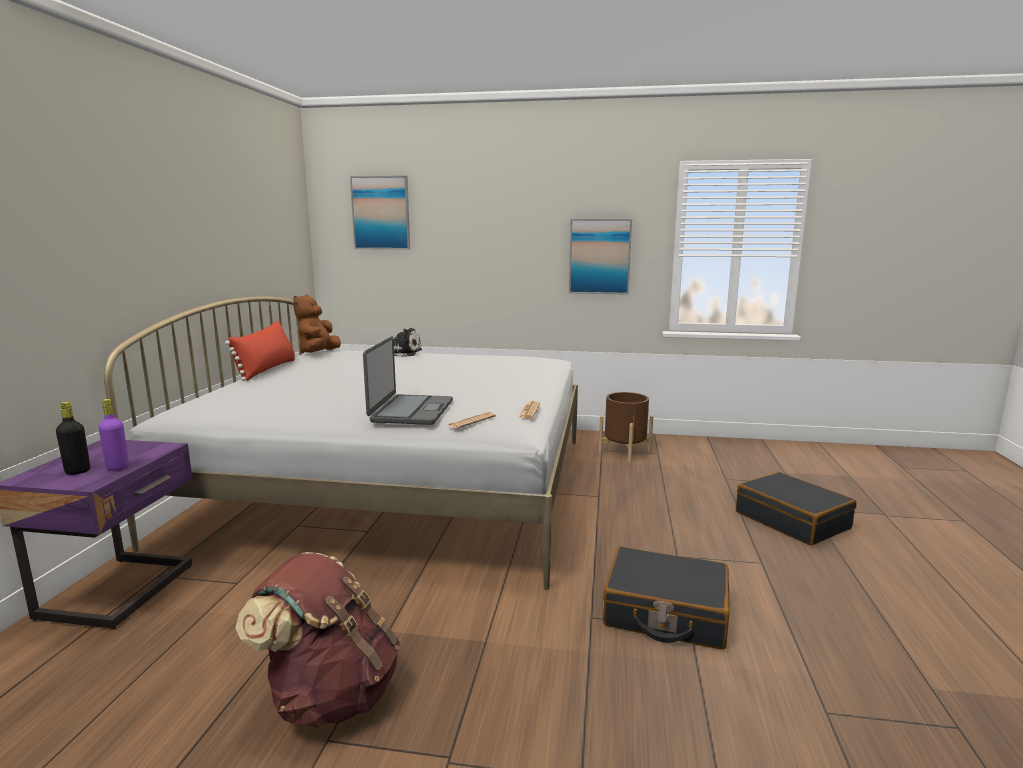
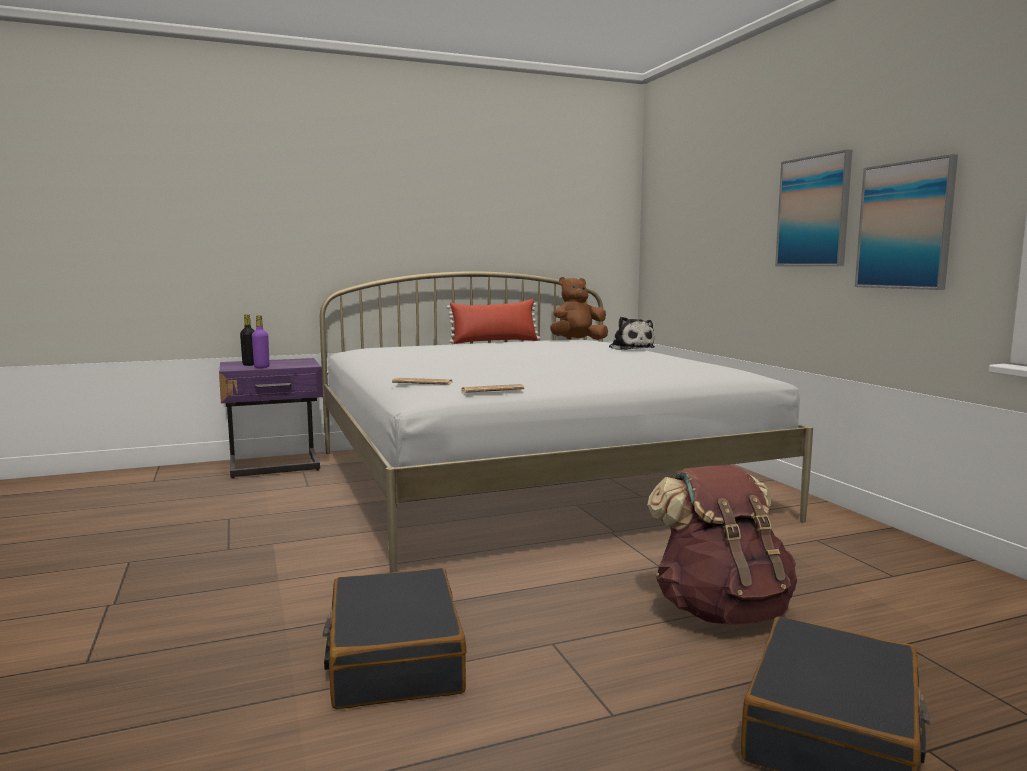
camera: 60 degrees right, 5 degrees down
brown backpack [235,552,400,728] -> brown backpack moved to [647,465,797,625]
picture [350,176,410,250] -> picture moved to [775,149,852,266]
laptop [363,336,453,425] -> none
brown planter [599,392,653,462] -> none

